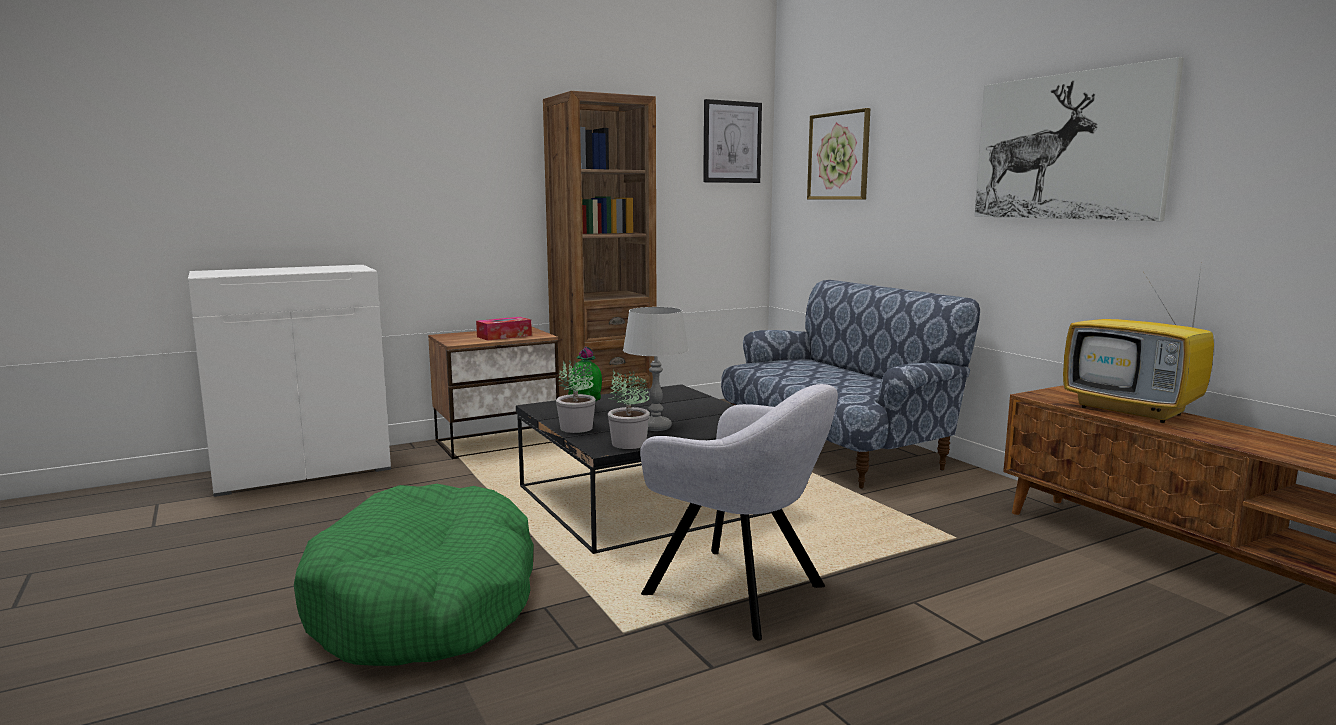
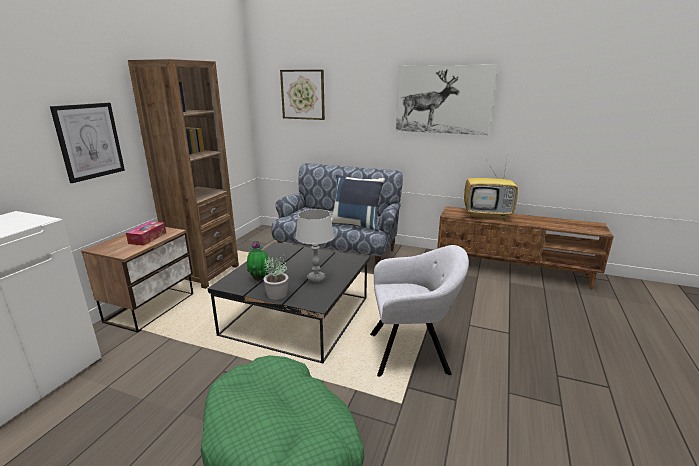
camera: 40 degrees left, 10 degrees up
potted plant [608,370,650,449] -> none
picture [703,99,762,183] -> picture moved to [50,103,125,183]
none -> blue pillow [331,174,385,231]

